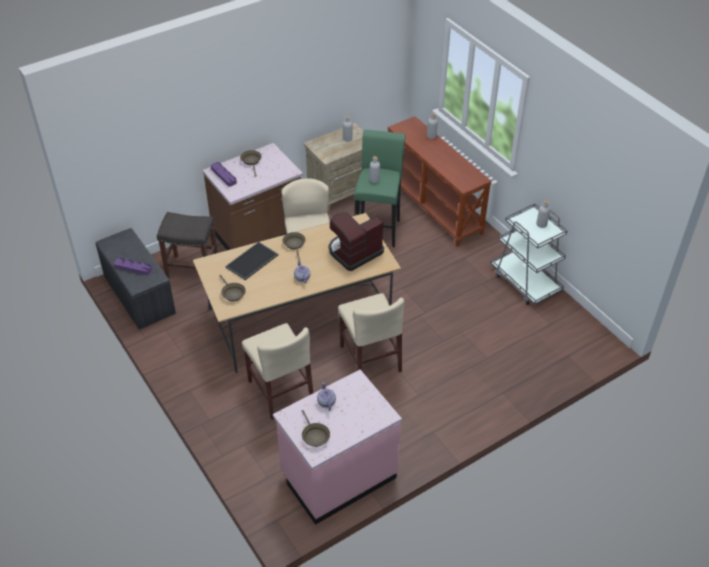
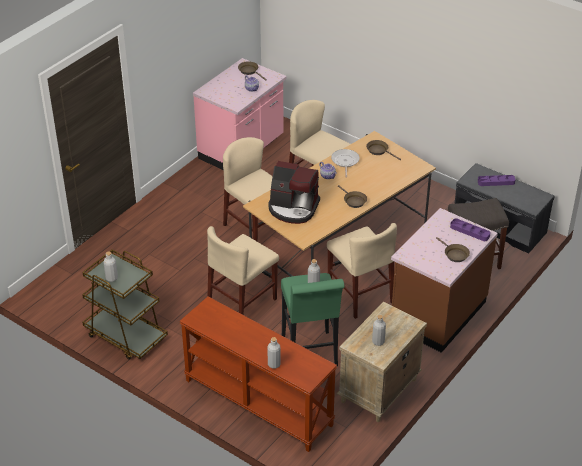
camera: 160 degrees right, 5 degrees down
tray [225,242,278,280] -> none
coffee machine [329,212,384,271] -> coffee machine turned 75 degrees clockwise [268,161,320,224]
grey cart [491,203,568,305] -> brown cart [82,250,168,360]
none -> beige chair [207,226,279,315]
none -> frying pan [331,149,360,178]

